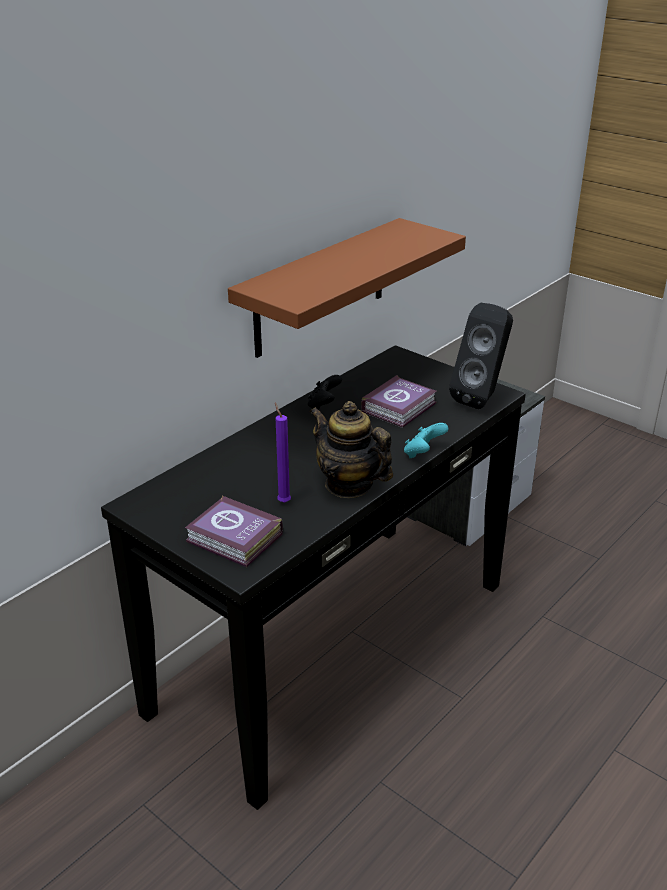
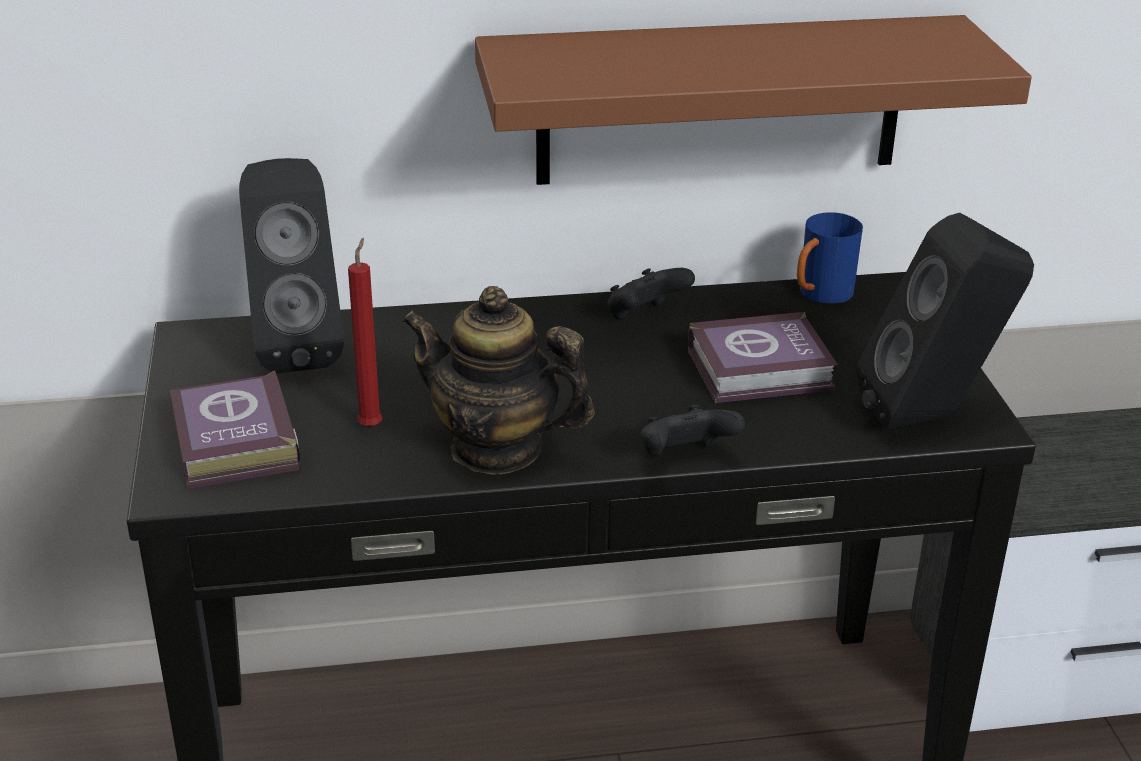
camera: 40 degrees right, 0 degrees up
purple candle [275,403,291,503] -> red candle [348,238,382,428]
teapot [310,401,393,498] -> teapot turned 60 degrees counterclockwise [402,286,595,475]
turquoise game controller [404,423,448,458] -> black game controller [640,404,745,456]
none -> black speaker [239,158,344,373]
none -> blue mug [797,212,863,304]

